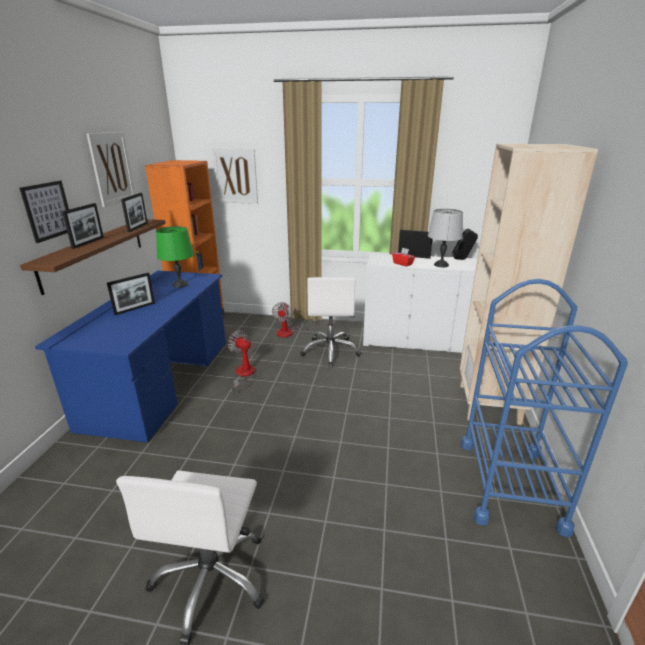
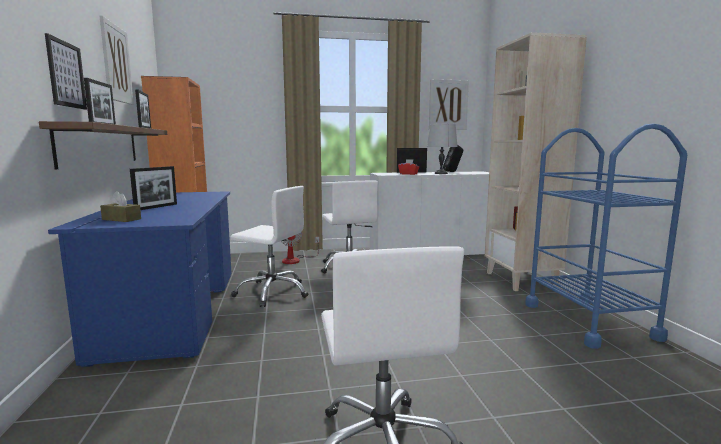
camera: 20 degrees left, 15 degrees down
green table lamp [156,226,194,288] -> none
picture [212,149,258,204] -> picture moved to [429,79,469,130]
fan [228,330,255,394] -> white office chair [230,186,308,307]
none -> brown tissue box [100,191,141,222]

